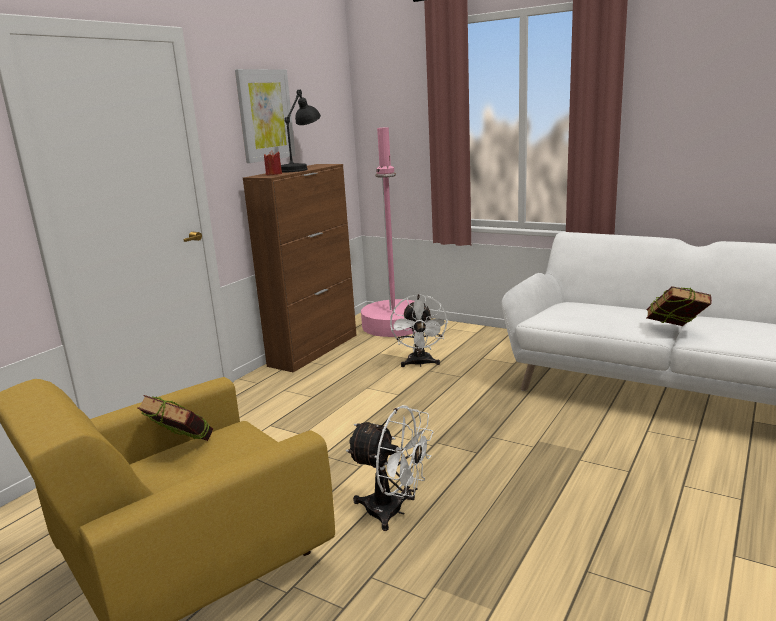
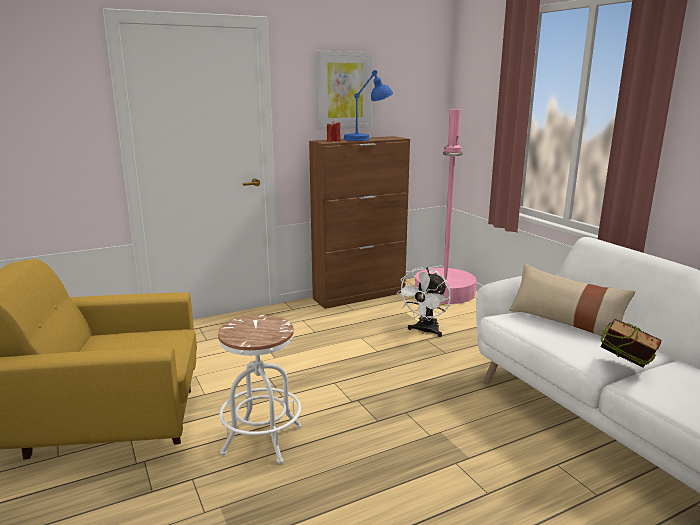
camera: 30 degrees right, 0 degrees up
book [137,395,213,441] -> none
black table lamp [281,90,321,173] -> blue table lamp [343,70,393,141]
white fan [346,405,433,531] -> white stool [218,315,301,464]
none -> beige pillow [509,264,636,337]

